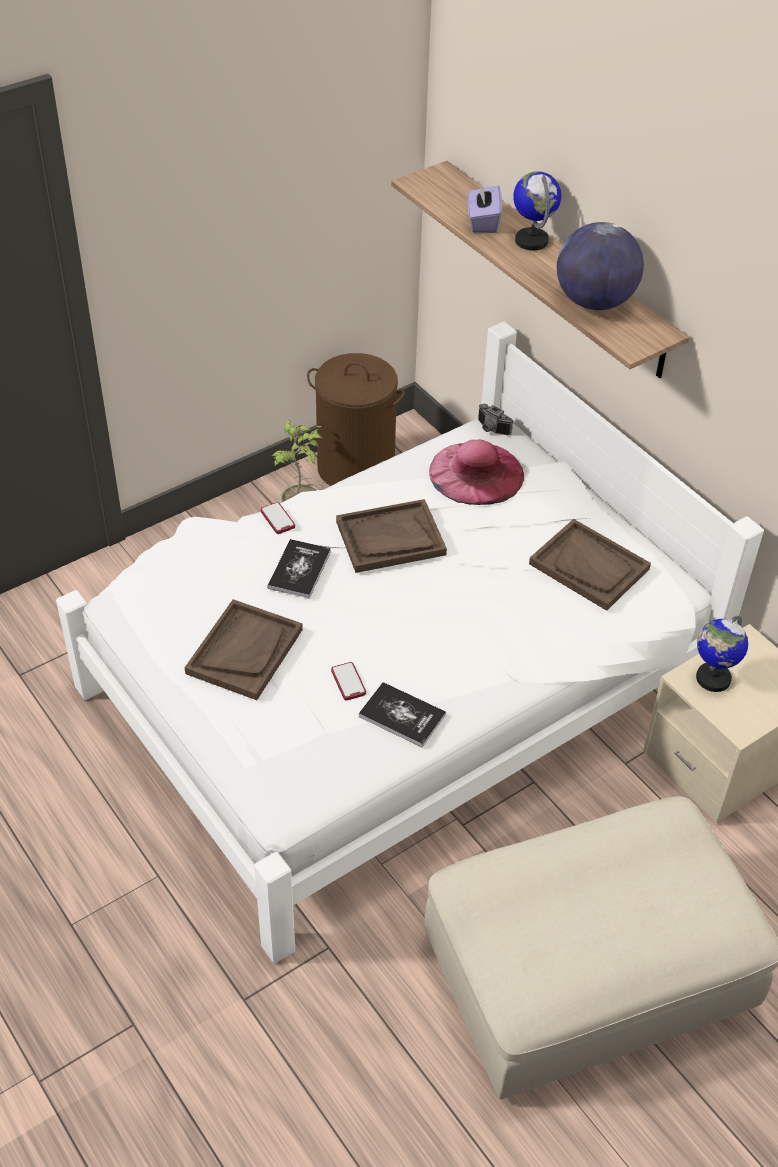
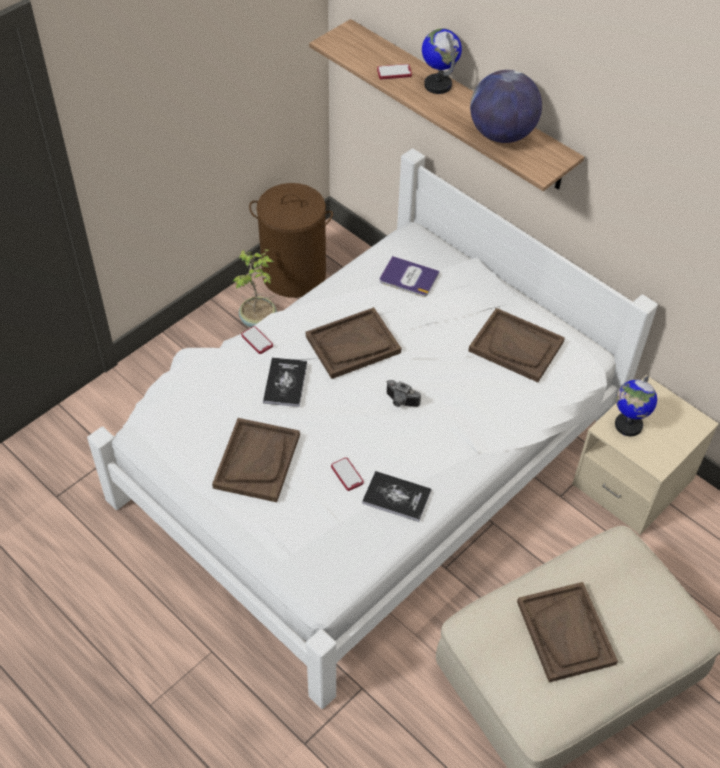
camera: 10 degrees left, 5 degrees up
pink hat [429,440,524,505] -> book [380,256,440,297]
purple tissue box [468,182,502,233] -> phone [377,64,412,79]
camera [478,404,513,436] -> camera moved to [387,380,421,407]
none -> brown tray [517,582,618,682]

